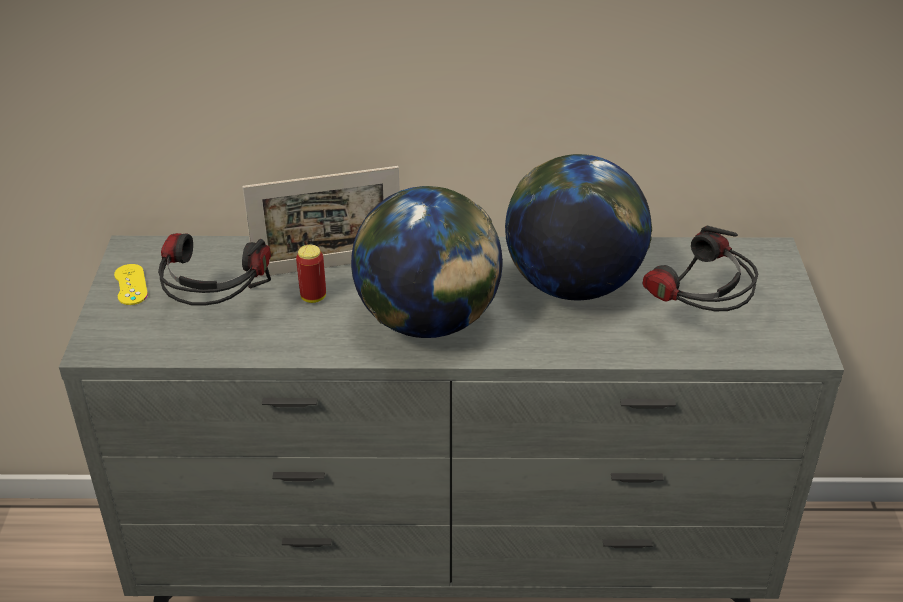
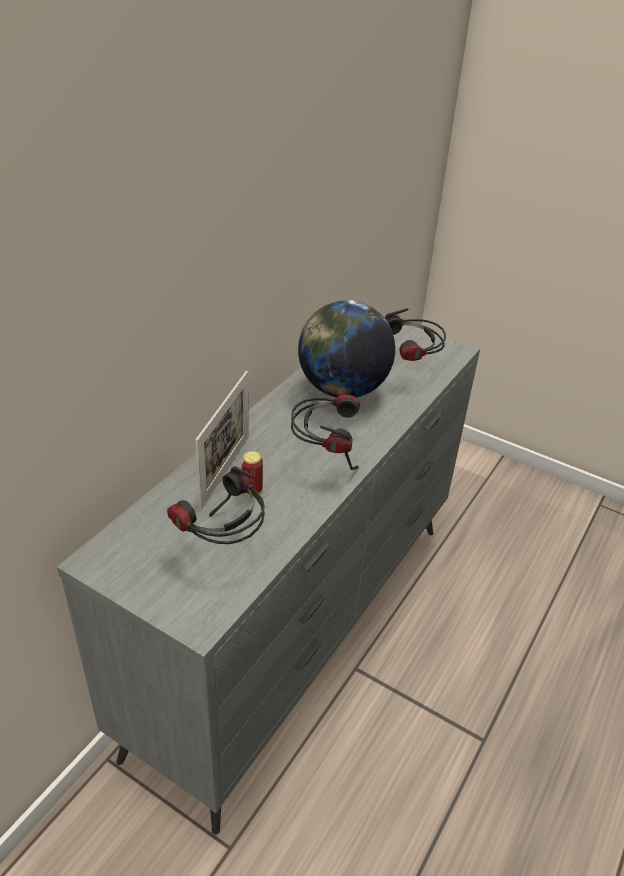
camera: 60 degrees left, 0 degrees up
yellow game controller [114,264,148,305] -> none
globe [351,186,503,338] -> headphones [291,394,360,470]

